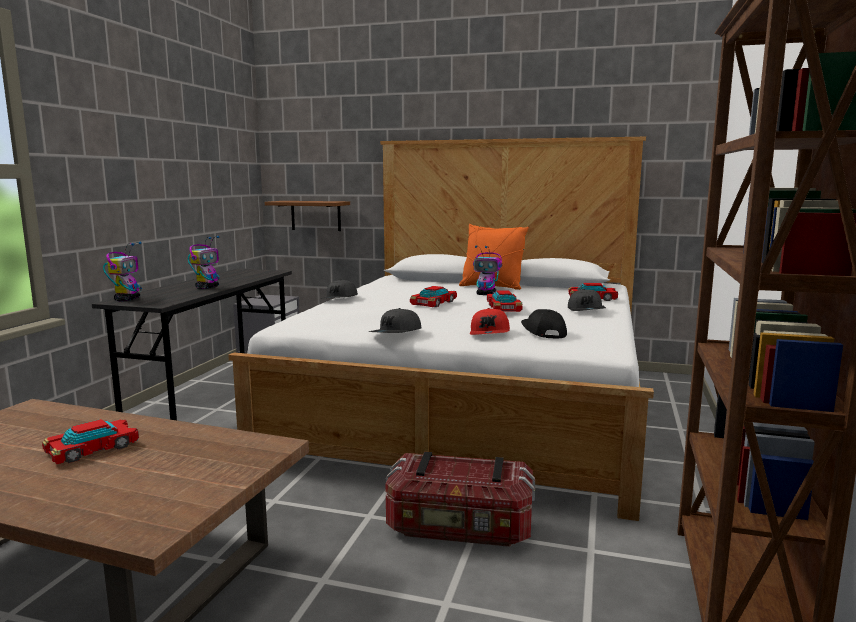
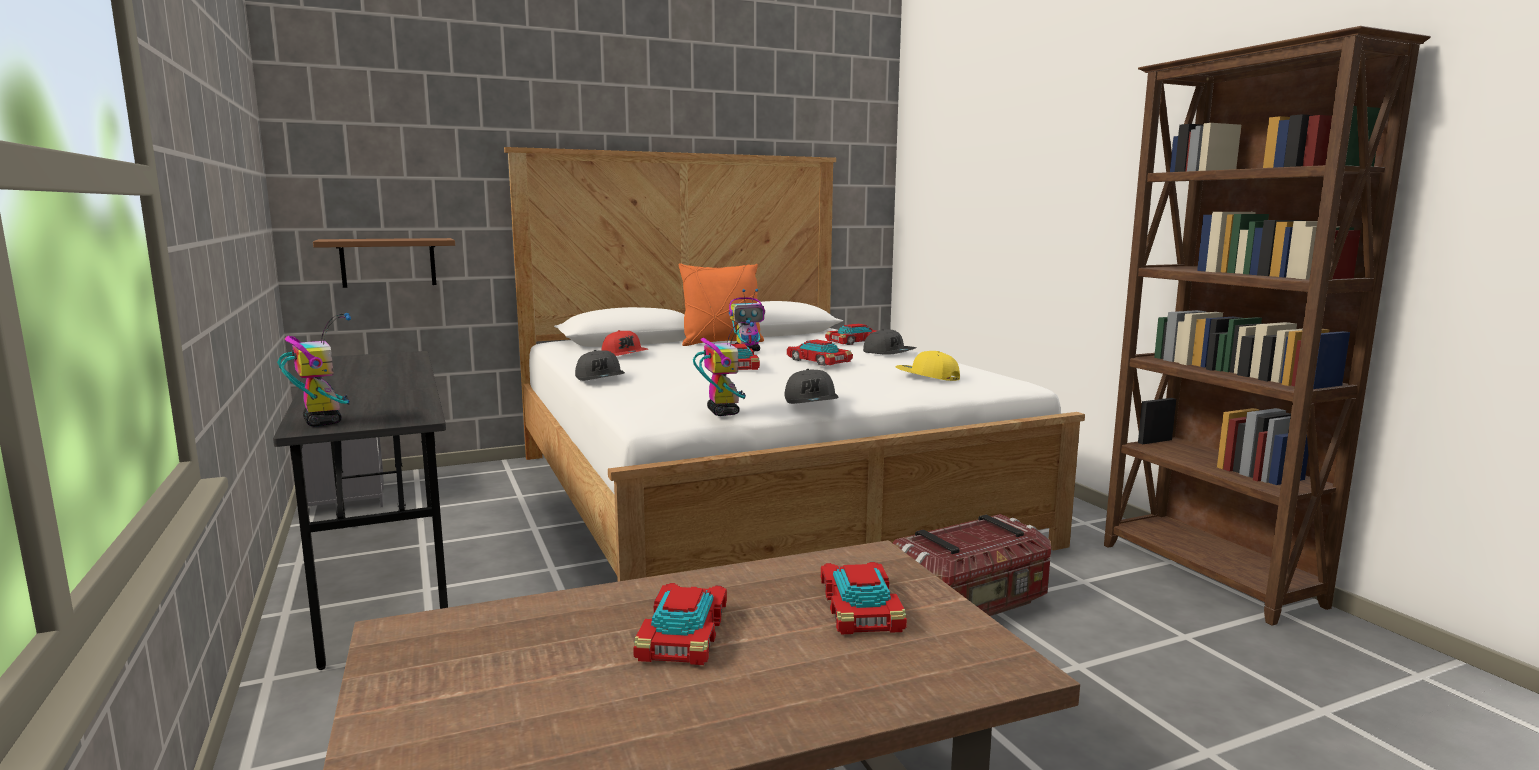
camera: 40 degrees left, 0 degrees up
toy robot [188,236,220,289] -> toy robot moved to [693,320,754,416]
red cap [470,308,510,335] -> red cap moved to [602,330,648,356]
black cap [521,309,567,338] -> yellow cap [895,351,960,381]
none -> toy car [821,562,907,634]

